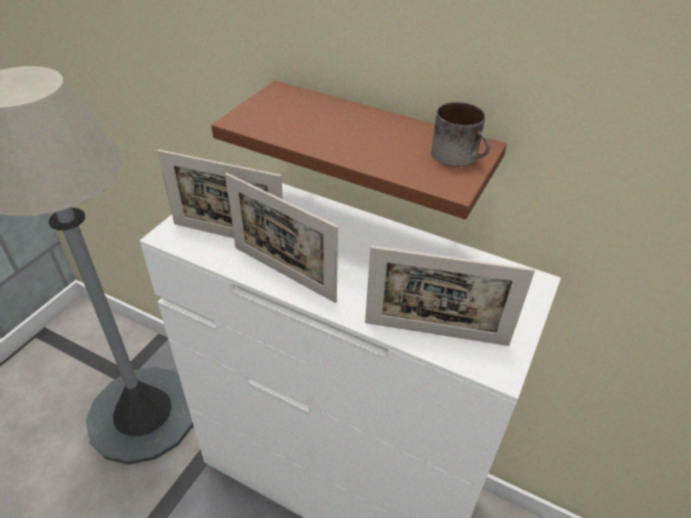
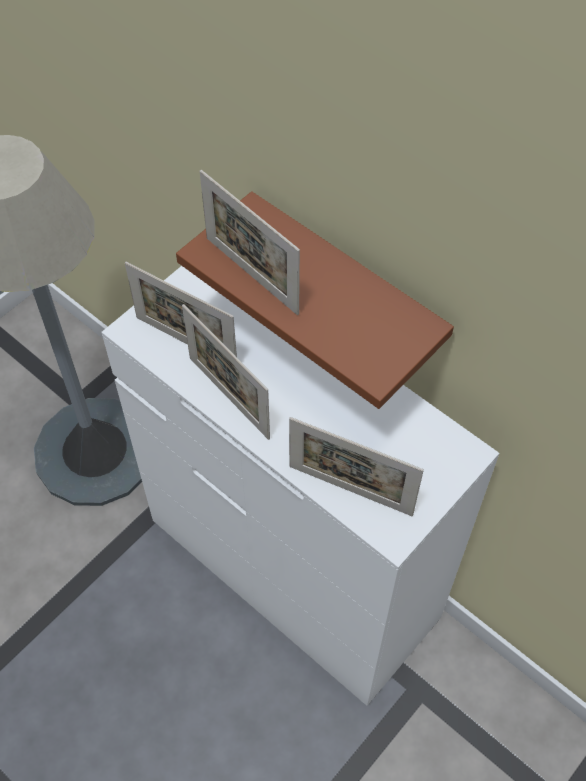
camera: 15 degrees right, 15 degrees up
mug [431,102,490,167] -> none
none -> picture frame [200,170,300,315]

